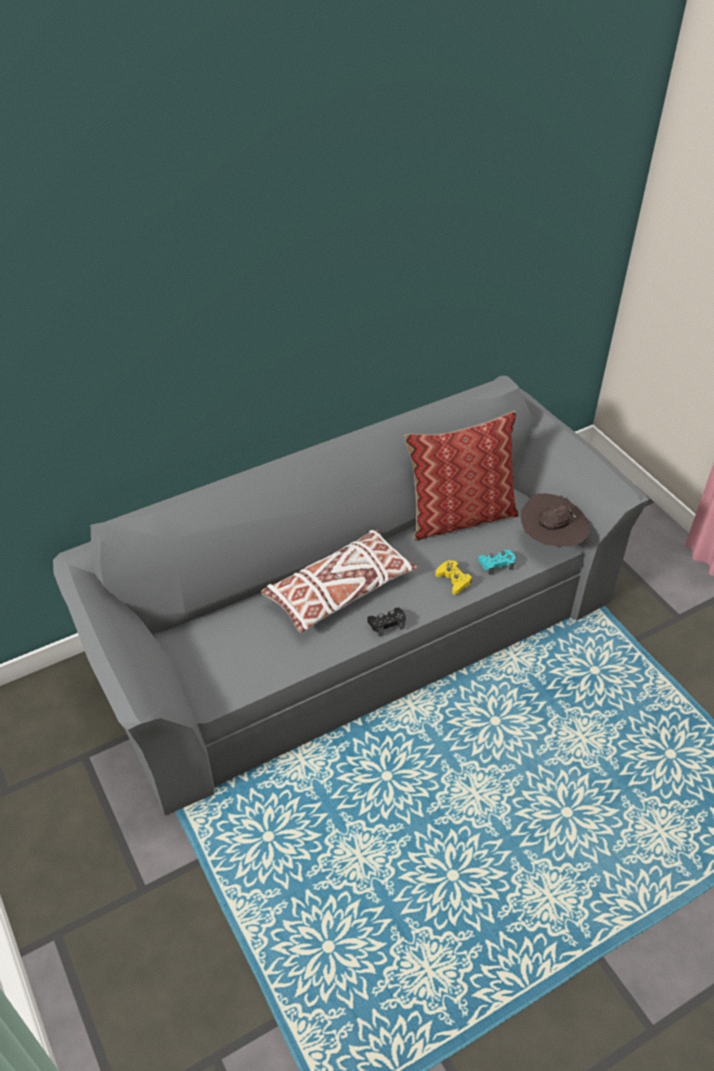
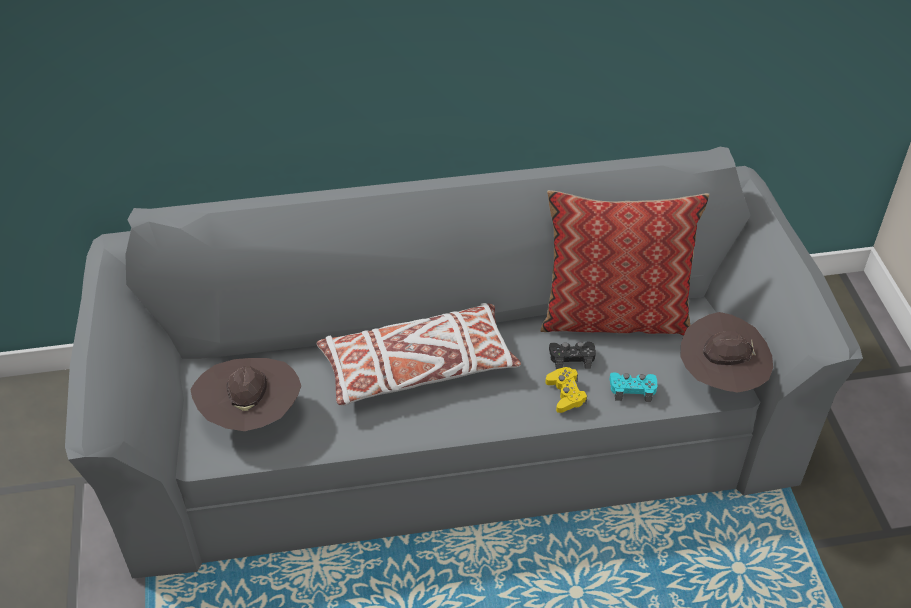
camera: 20 degrees right, 0 degrees up
black game controller [367,607,406,637] -> black game controller moved to [549,342,596,369]
none -> brown hat [190,358,301,431]

